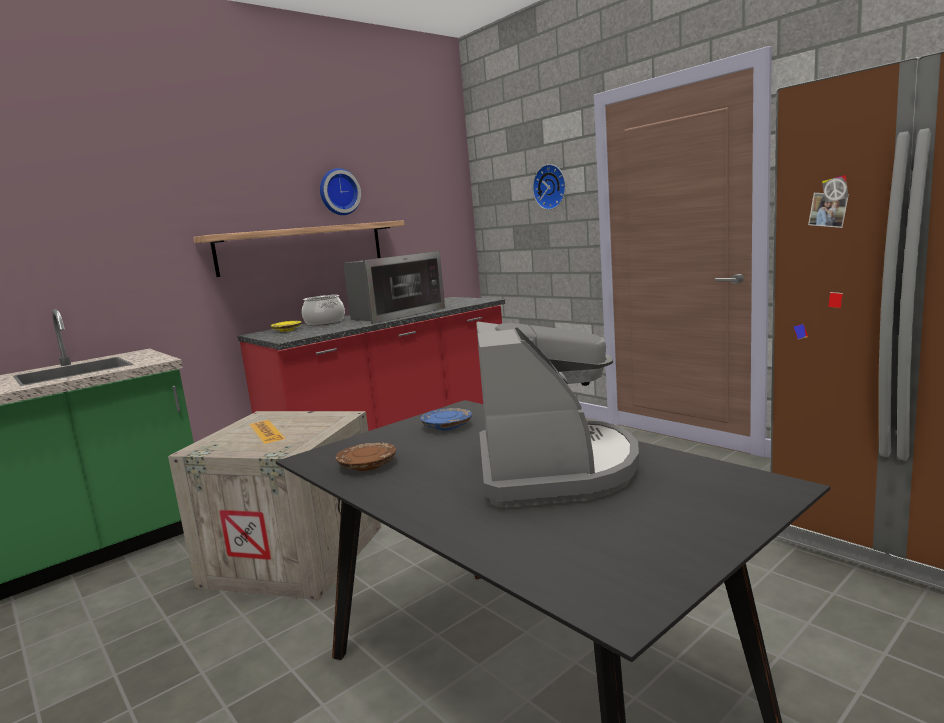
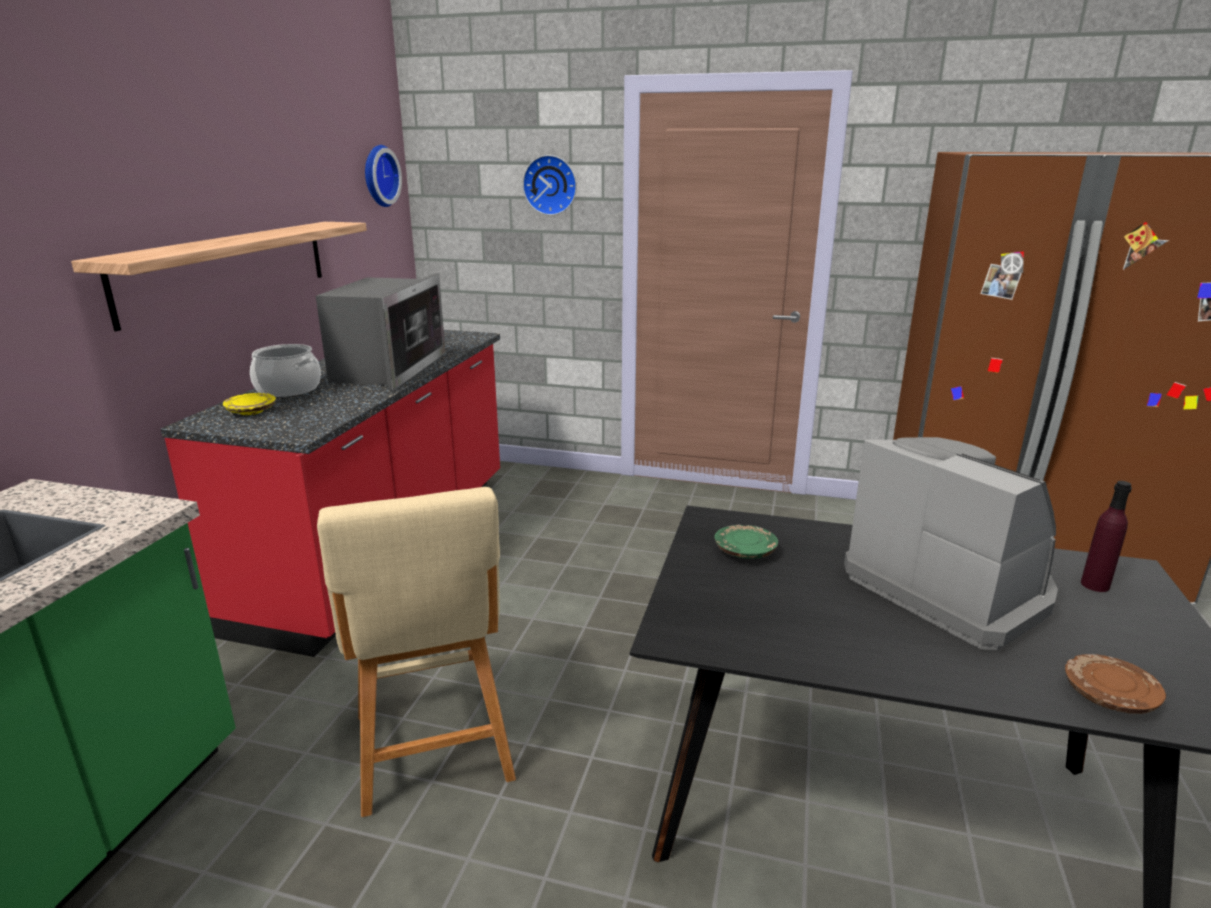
camera: 35 degrees left, 10 degrees up
crate [168,411,381,600] -> beige stool [317,487,516,817]
wall clock [320,168,361,215] -> wall clock moved to [365,145,402,207]
brown plate [336,442,396,471] -> brown plate moved to [1065,654,1166,714]
blue plate [420,408,472,431] -> green plate [715,525,778,559]
none -> purple bottle [1081,481,1132,592]

